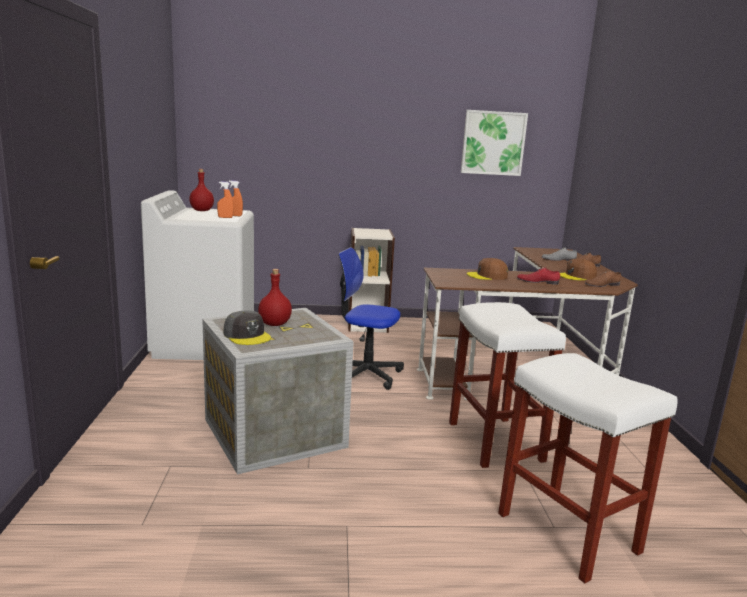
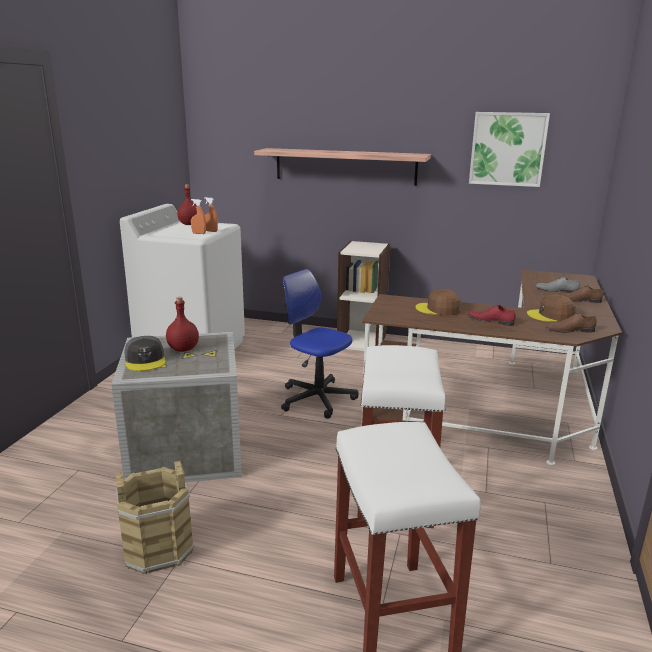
camera: 20 degrees right, 5 degrees up
none -> brown bucket [116,461,194,574]
none -> shelf [254,148,431,186]

